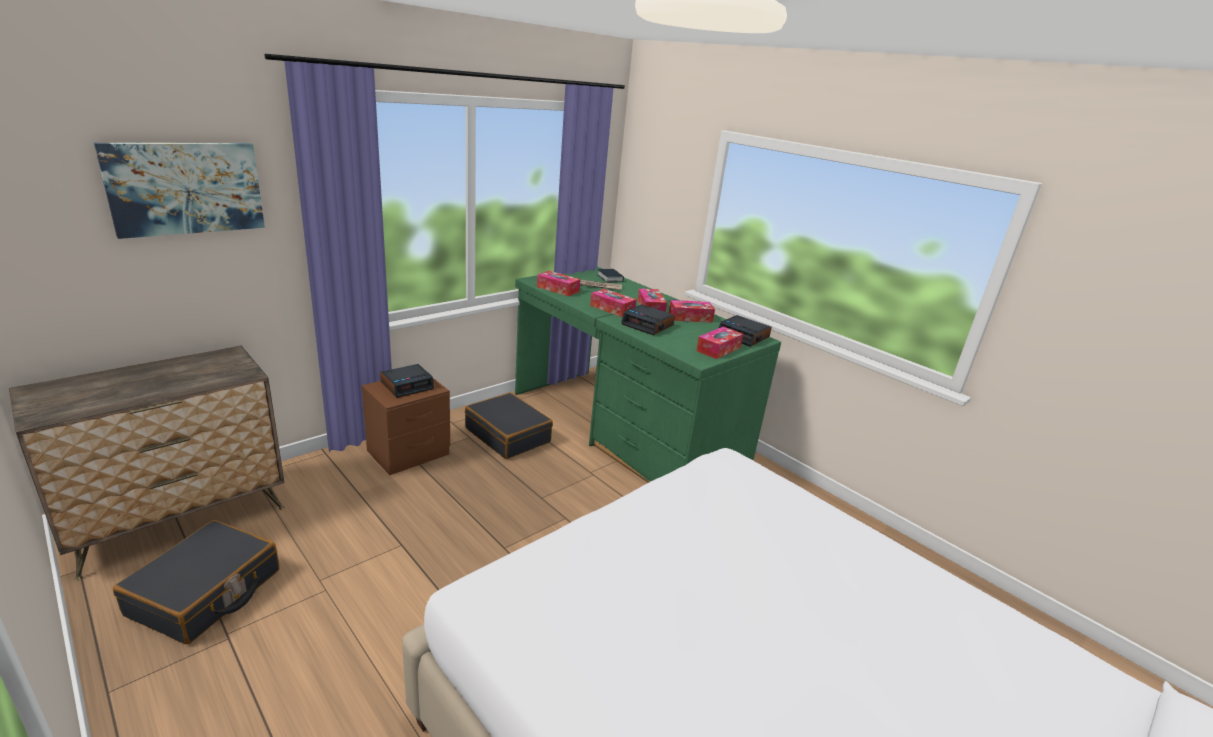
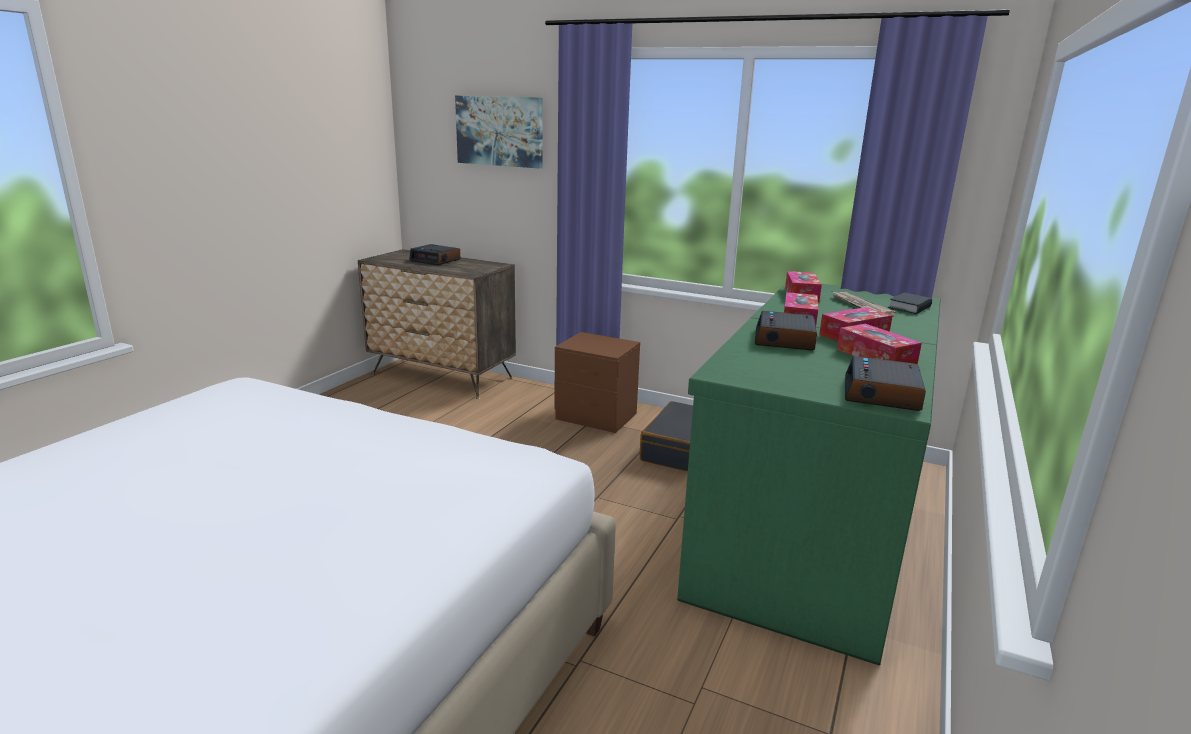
camera: 70 degrees right, 5 degrees down
black suitcase [113,520,279,644] -> none
alarm clock [380,364,434,398] -> alarm clock moved to [409,244,460,265]
tissue box [696,326,743,359] -> none

